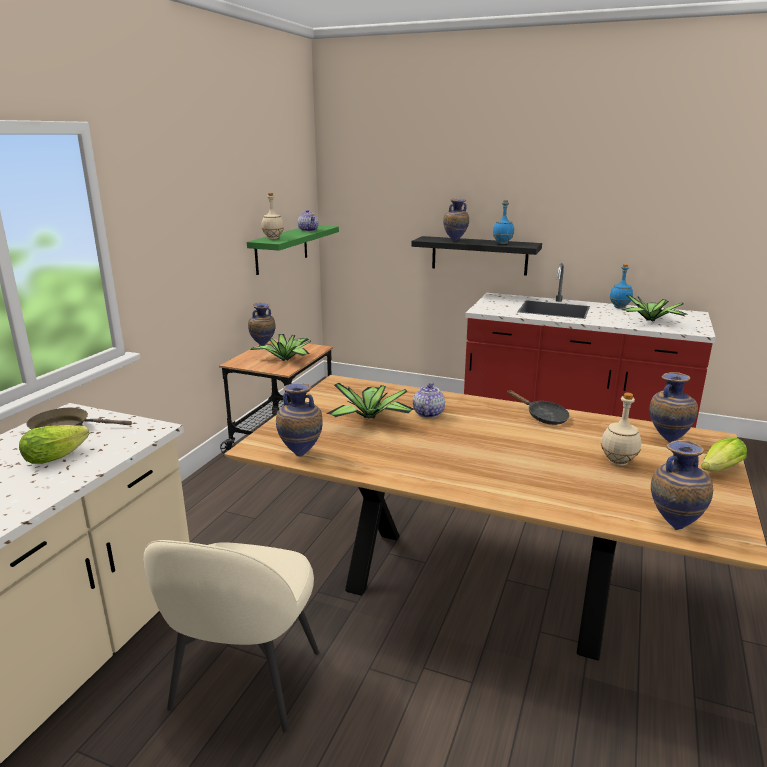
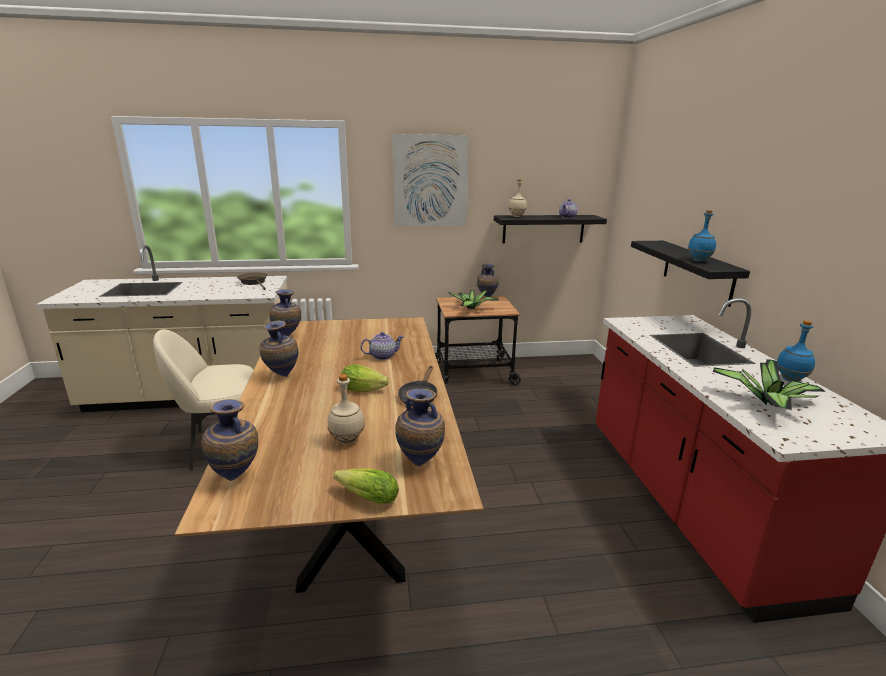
camera: 60 degrees right, 0 degrees up
lettuce [19,425,89,464] -> lettuce moved to [341,364,389,392]
green shelf [247,225,339,275] -> black shelf [494,215,607,243]
potted plant [326,383,414,420] -> none
vase [443,198,469,241] -> vase moved to [260,321,299,377]
none -> picture [392,134,469,226]

